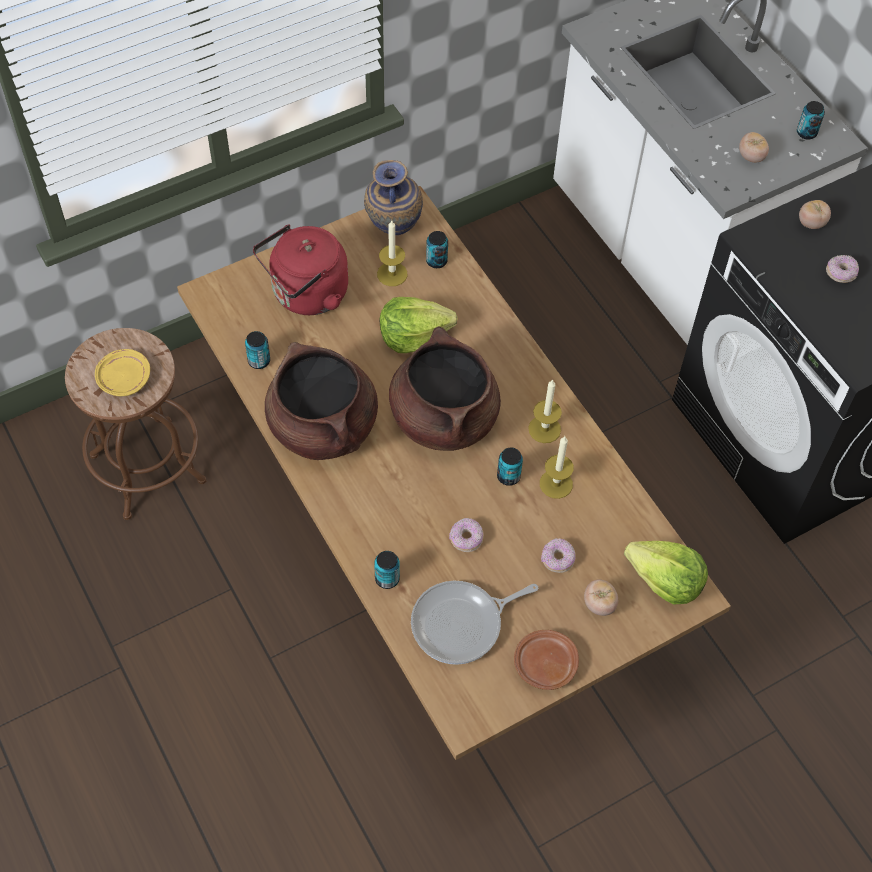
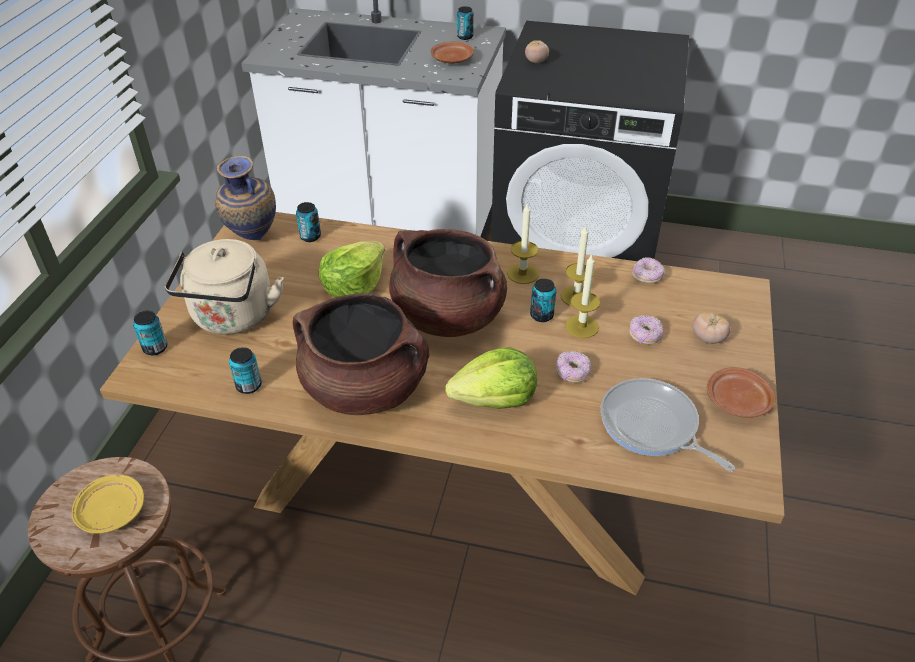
camera: 45 degrees left, 15 degrees down
red kettle [253,224,348,315] -> beige kettle [164,239,284,335]
can [374,551,400,589] -> can moved to [133,311,167,355]
candle [377,221,407,286] -> candle moved to [565,254,600,338]
frying pan [411,581,539,665] -> frying pan turned 120 degrees clockwise [601,378,735,472]
lettuce [624,541,708,604] -> lettuce moved to [446,347,537,409]
tomato [739,132,769,163] -> brown plate [431,41,474,64]
donut [826,255,859,283] -> donut moved to [632,257,664,283]

